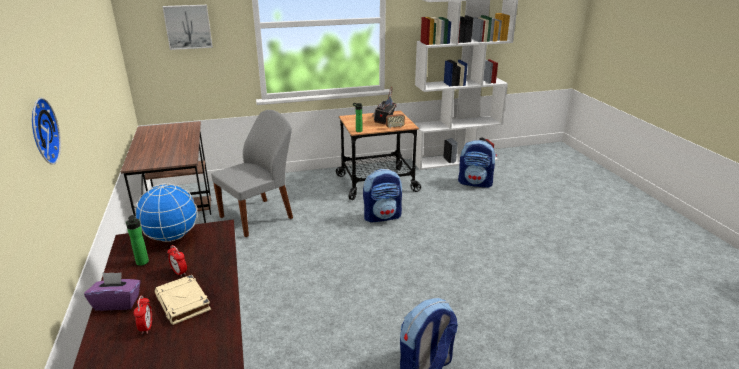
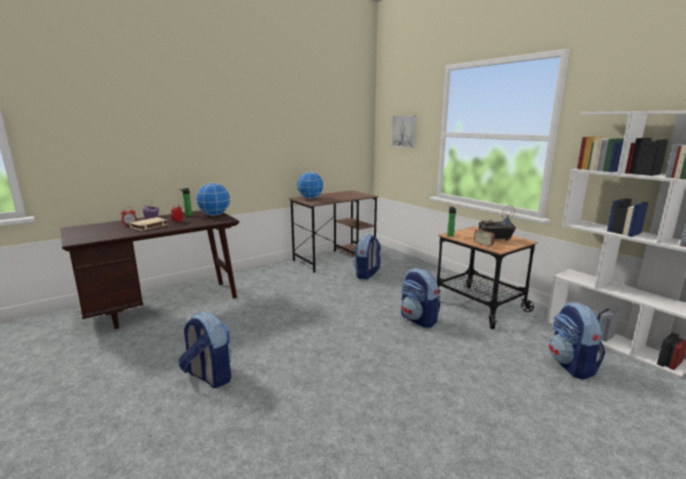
camera: 70 degrees right, 10 degrees down
wall clock [32,98,61,165] -> none
grey chair [211,110,293,237] -> backpack [353,234,381,280]
none -> globe [297,172,324,199]

